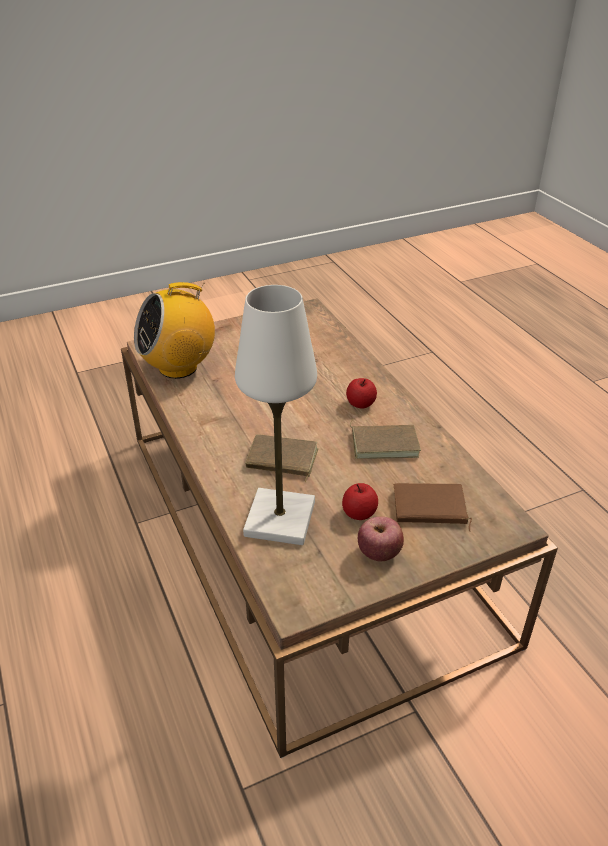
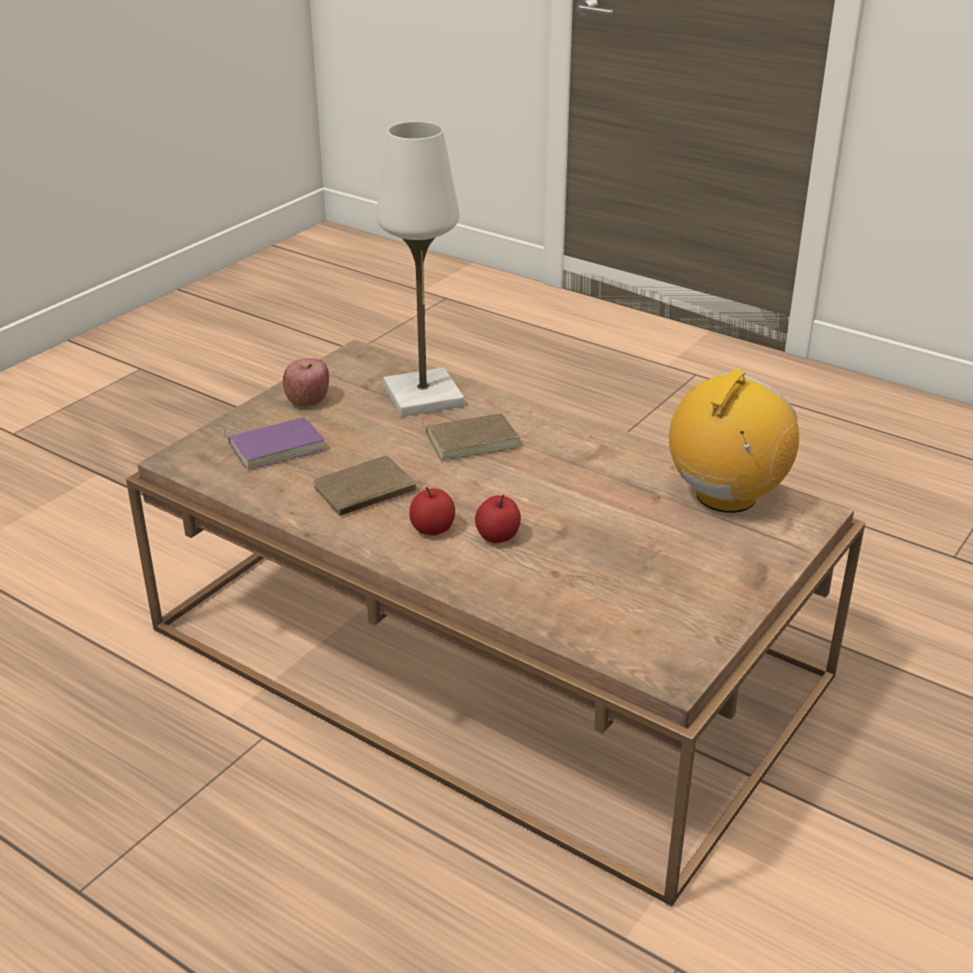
camera: 150 degrees right, 5 degrees down
apple [342,483,378,520] -> apple moved to [475,495,521,543]
brown book [394,483,472,532] -> purple book [224,417,325,470]

